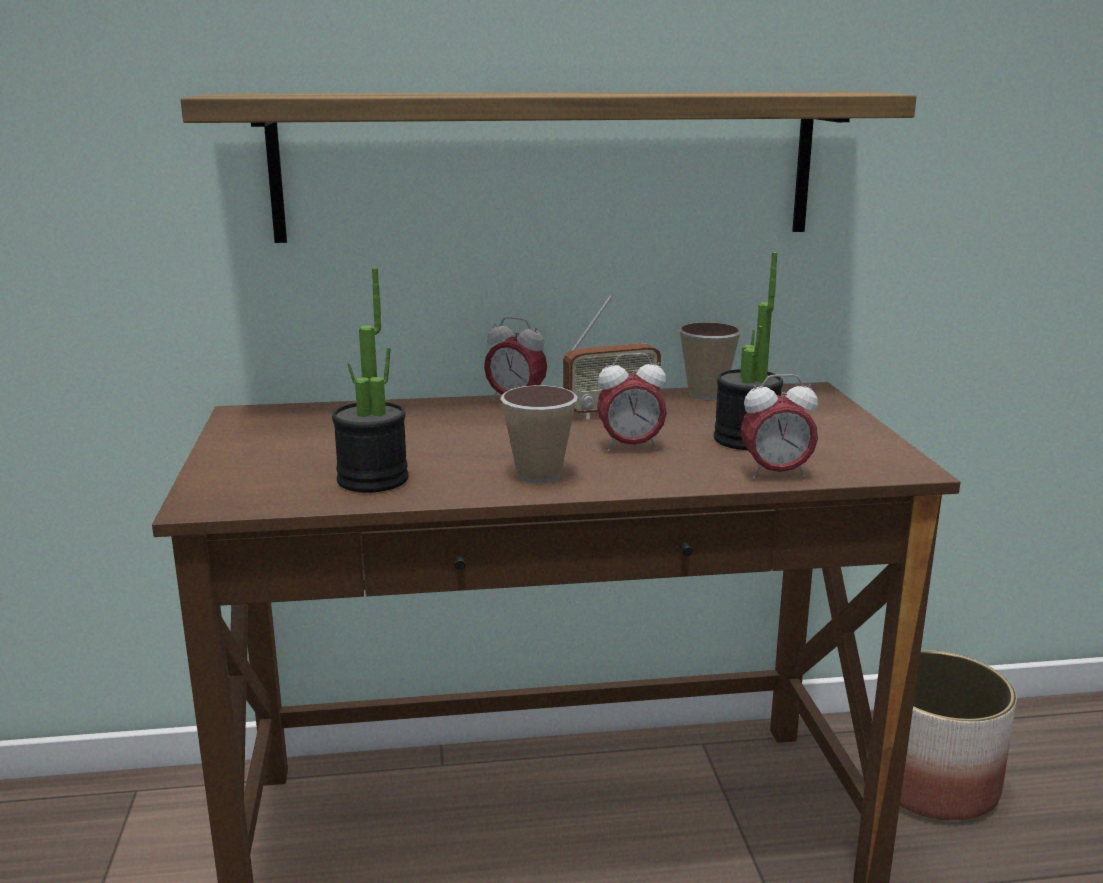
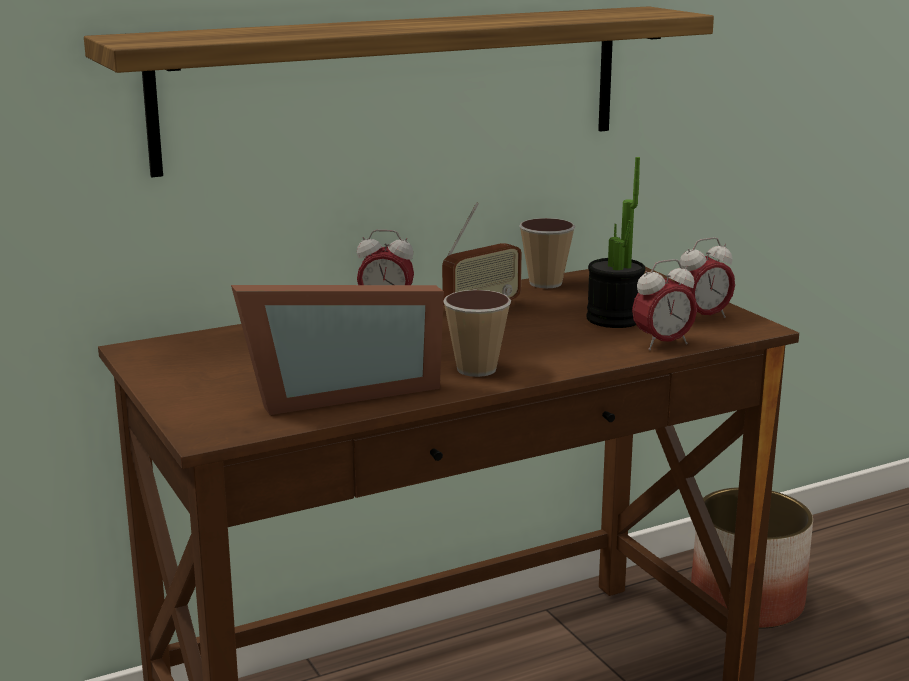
camera: 20 degrees left, 0 degrees up
potted plant [332,268,409,493] -> picture frame [231,285,444,415]
alarm clock [597,353,667,452] -> alarm clock moved to [675,237,735,318]

